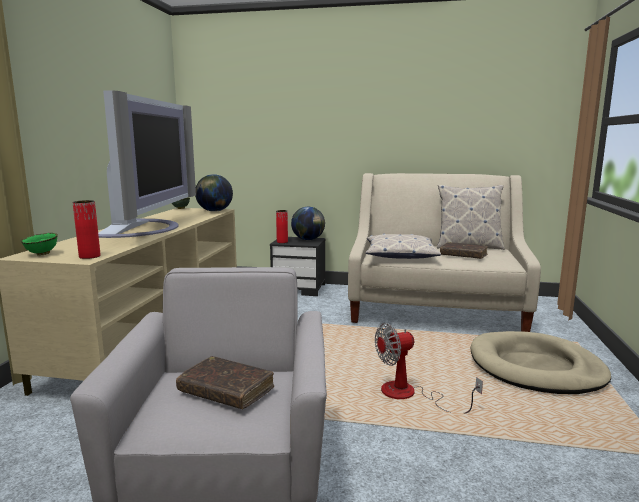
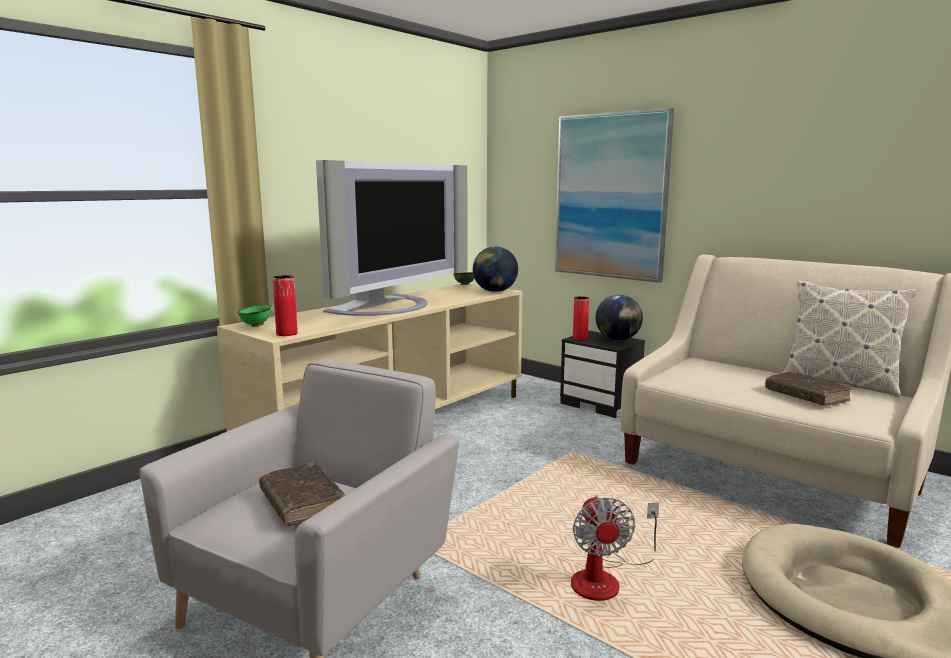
camera: 30 degrees right, 0 degrees up
pillow [366,233,441,259] -> none
fan [375,323,483,413] -> fan turned 105 degrees counterclockwise [571,495,659,601]
none -> picture [555,107,674,283]

